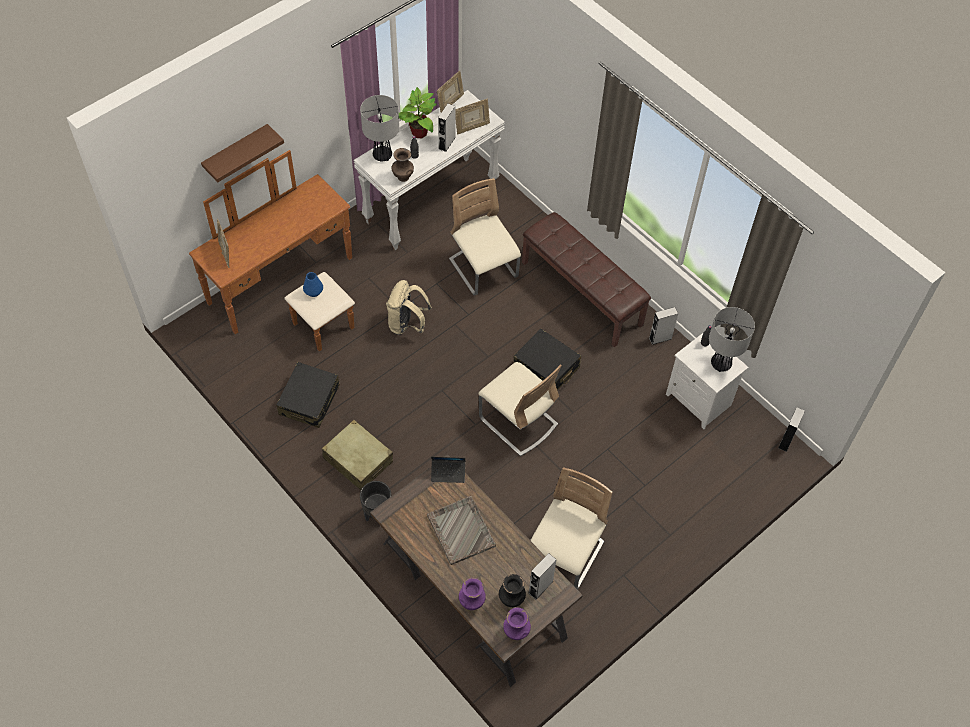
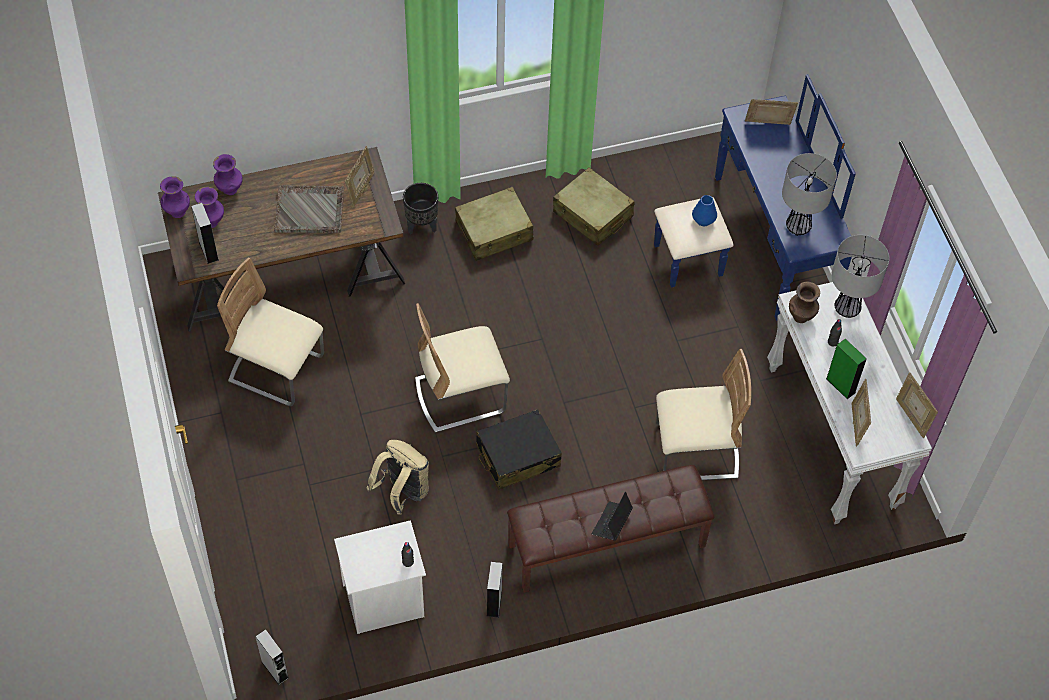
camera: 115 degrees right, 0 degrees up
brown dresser [189,150,355,352] -> blue dresser [654,75,856,321]
brown shelf [201,124,284,182] -> none
black suitcase [276,362,340,428] -> beige suitcase [553,167,635,246]
beige backpack [386,280,432,335] -> beige backpack moved to [366,440,429,515]
potted plant [399,87,437,138] -> none
laptop [431,457,465,483] -> laptop moved to [592,492,633,541]
grey speaker [438,104,456,152] -> green speaker [826,339,867,399]
black vase [499,574,526,607] -> purple vase [195,187,224,228]
beige chair [530,467,613,590] -> beige chair turned 150 degrees clockwise [217,257,324,406]
table lamp [709,307,755,372] -> table lamp moved to [782,153,837,236]
none -> picture frame [345,146,374,207]

